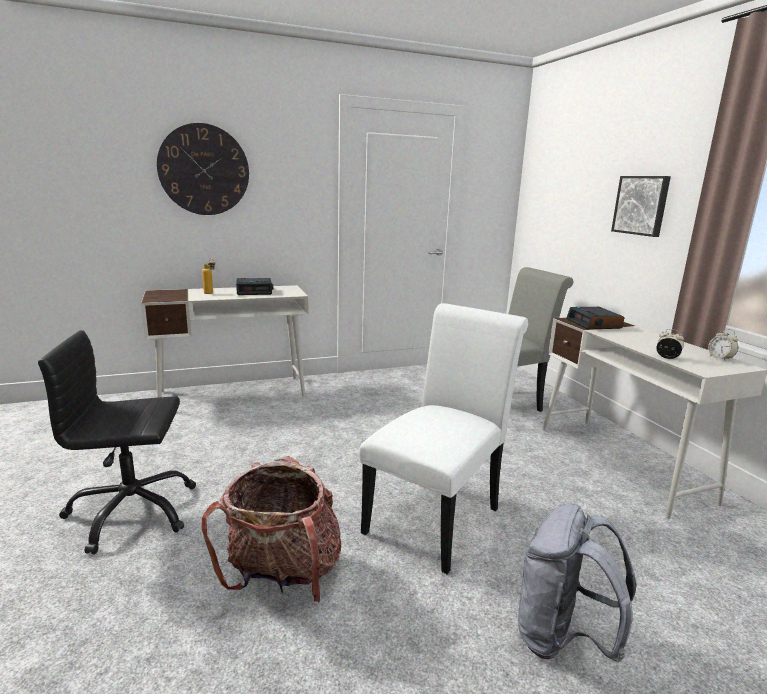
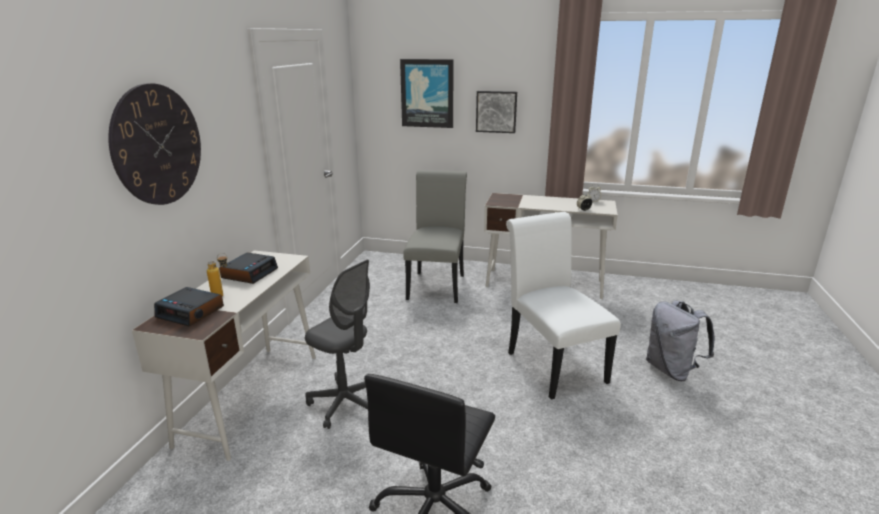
camera: 55 degrees left, 5 degrees up
backpack [202,456,341,602] -> none
alarm clock [567,307,624,329] -> alarm clock moved to [154,287,224,327]
none -> grey office chair [305,260,370,429]
none -> picture [400,59,454,128]

